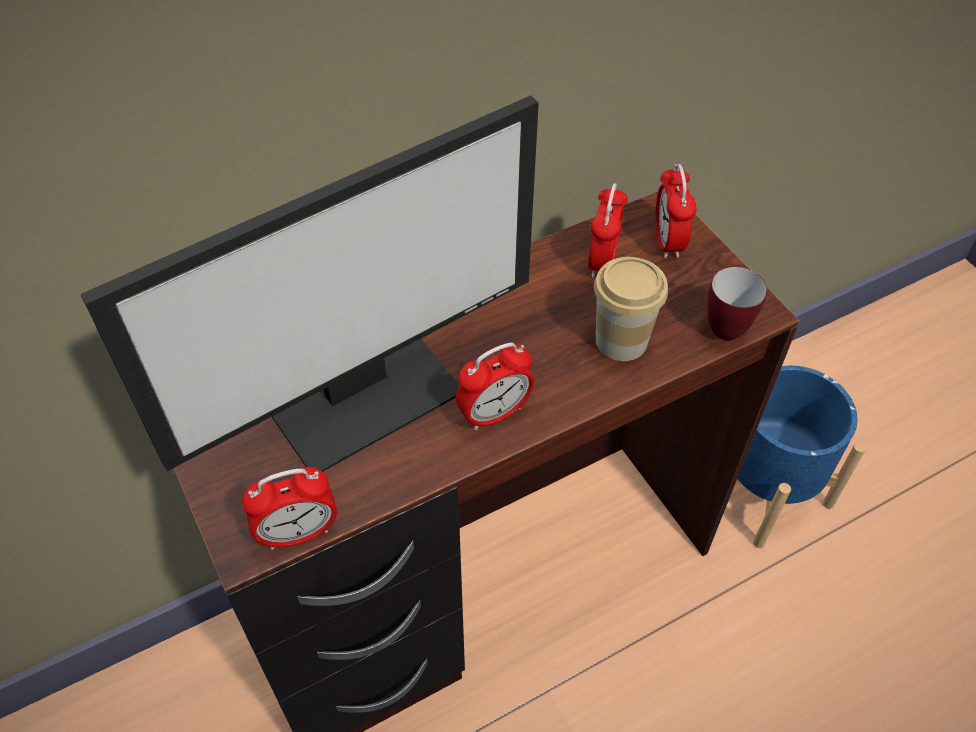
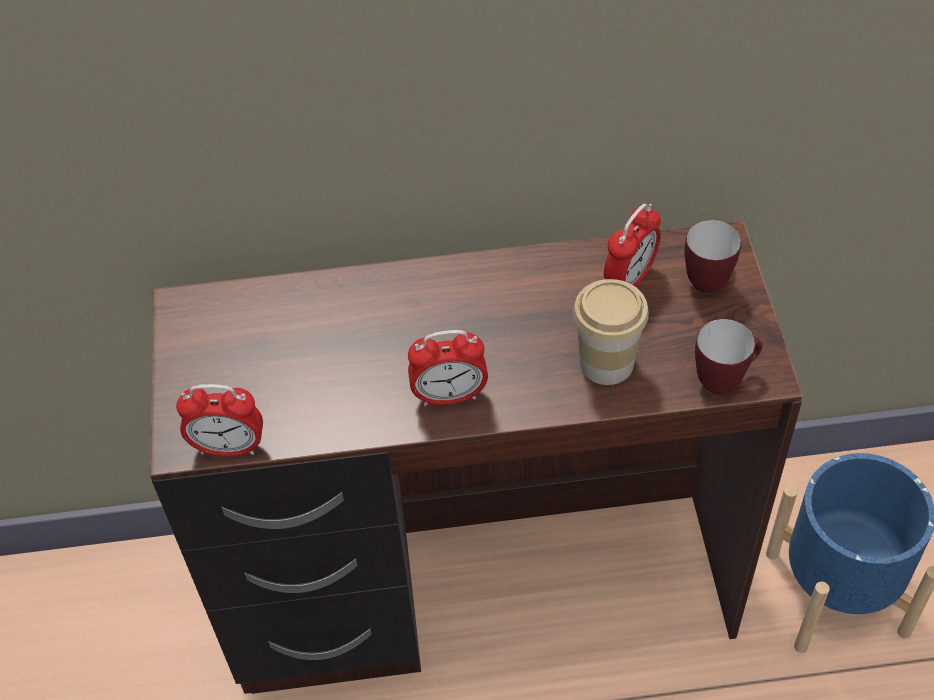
camera: 25 degrees right, 0 degrees up
monitor [80,95,539,472] -> none
alarm clock [655,164,697,258] -> mug [684,220,741,294]

